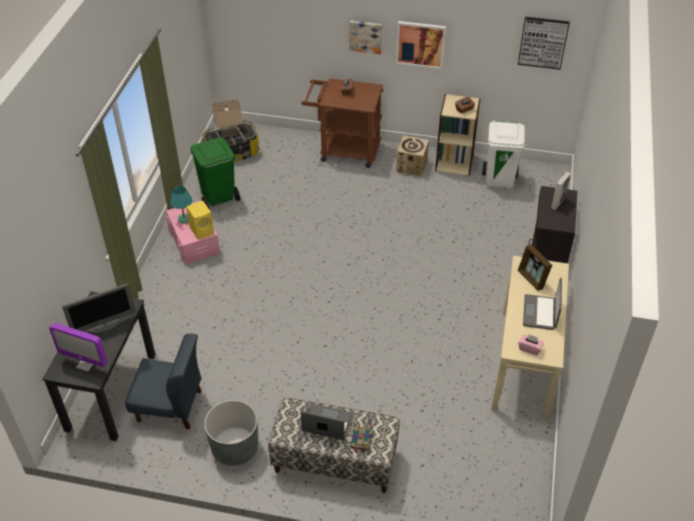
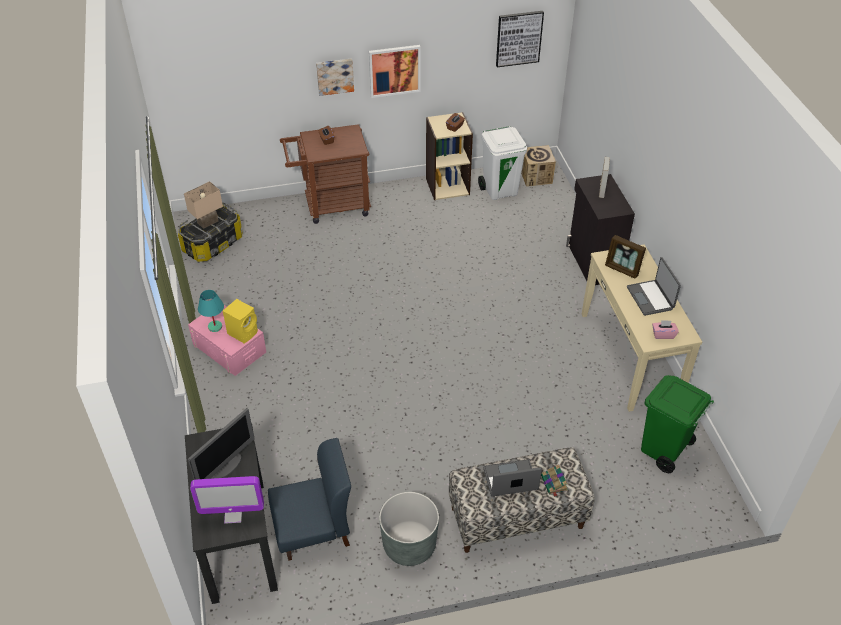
camera: 25 degrees left, 0 degrees up
green trash can [190,138,240,209] -> green trash can moved to [641,375,714,473]
cardboard box [396,135,429,176] -> cardboard box moved to [521,145,556,187]

